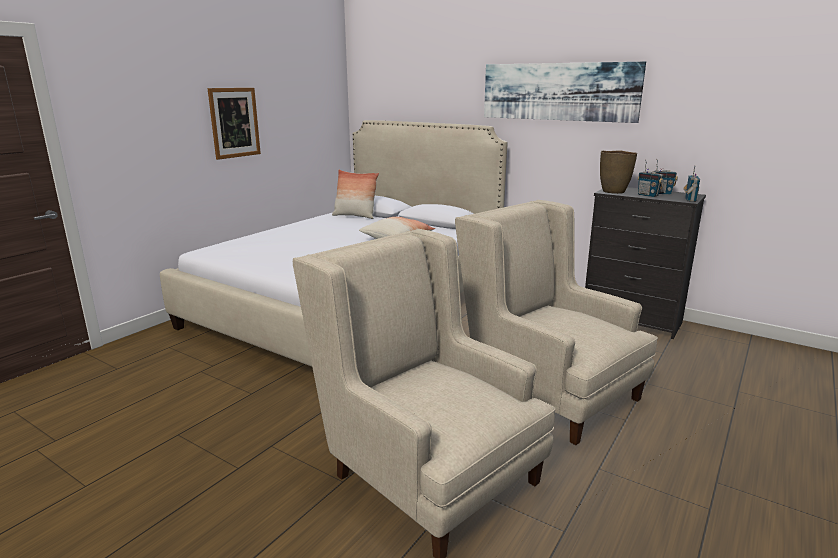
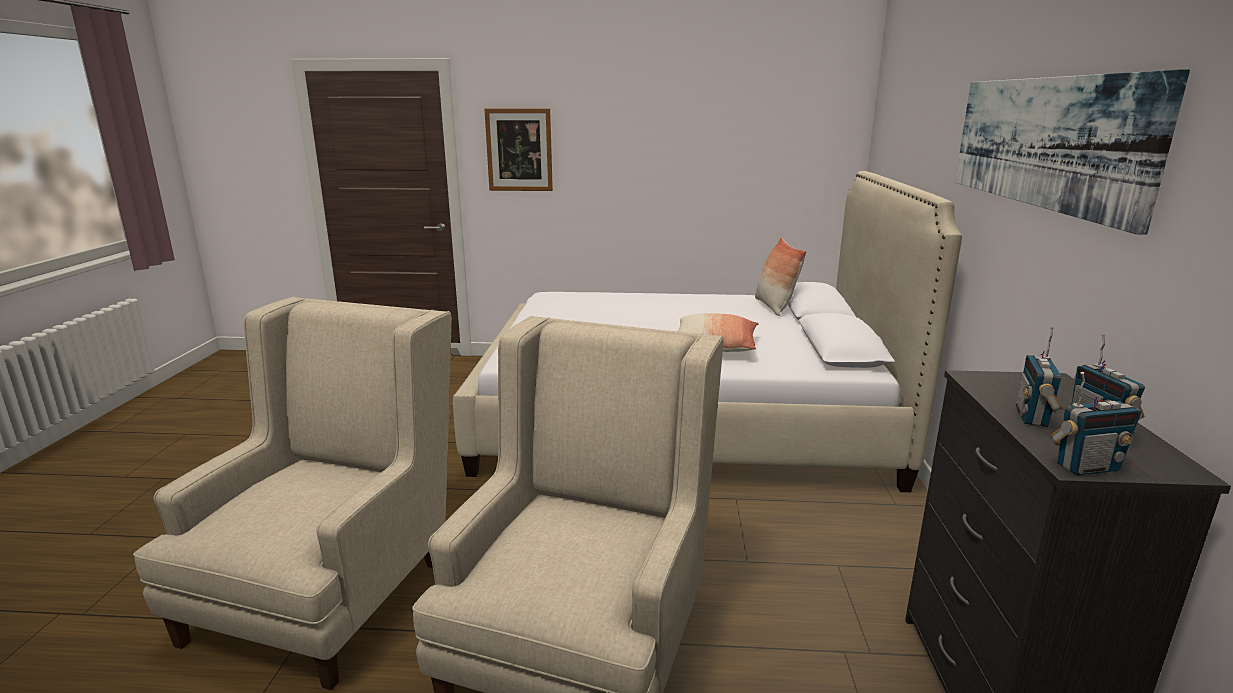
camera: 60 degrees right, 0 degrees up
picture [207,88,261,160] -> picture moved to [484,108,553,191]
brown vase [600,151,637,194] -> none

